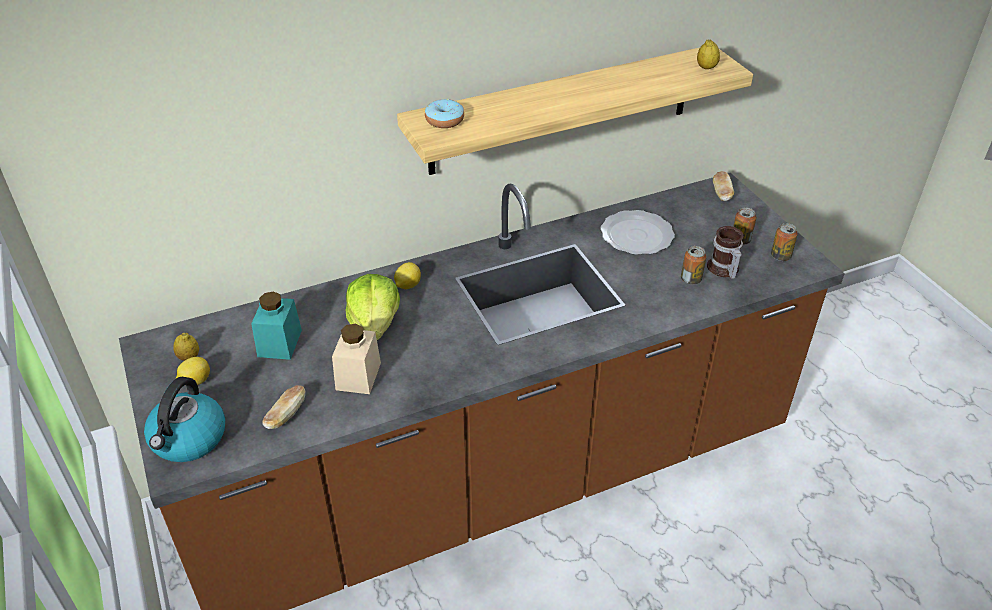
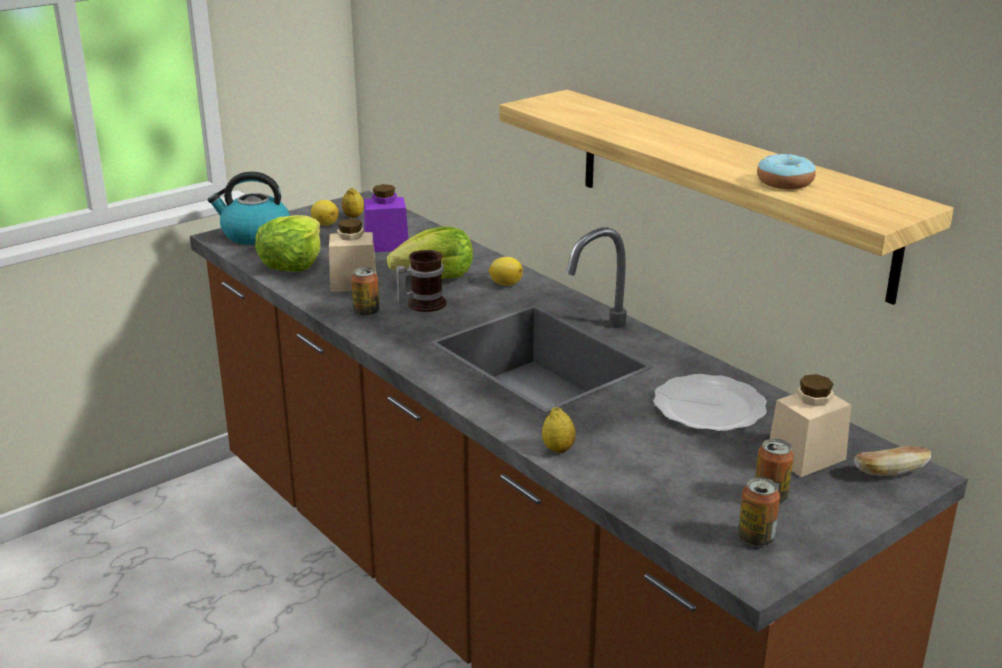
camera: 75 degrees right, 15 degrees down
turquoise jar [251,291,302,360] -> purple jar [364,184,408,252]
bread [262,385,306,429] -> lettuce [255,215,320,272]
donut [425,99,464,128] -> donut moved to [757,154,816,189]
can [681,246,706,285] -> can moved to [351,267,380,317]
lemon [697,40,720,69] -> lemon moved to [542,407,576,453]
mug [707,226,744,279] -> mug moved to [396,250,447,312]
none -> beige jar [770,374,851,477]

